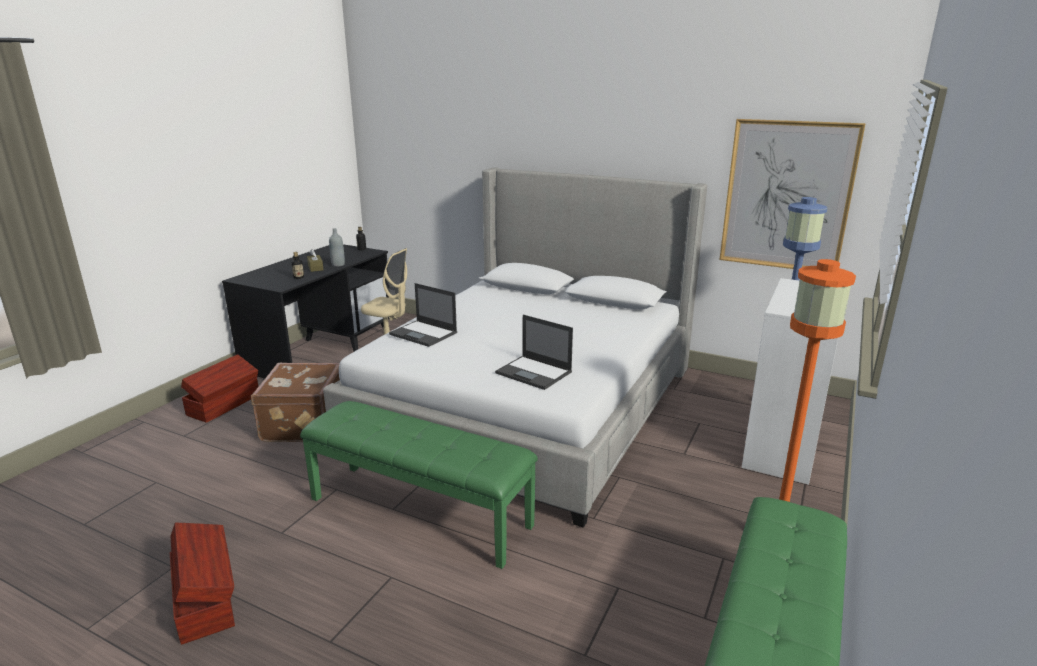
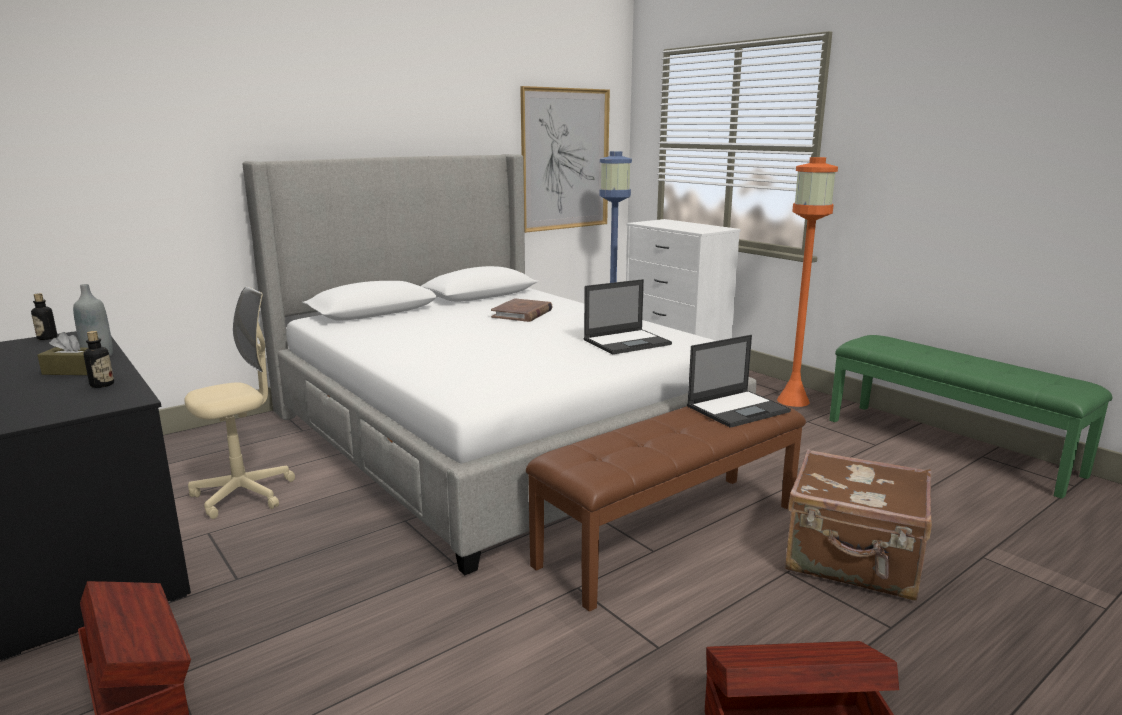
camera: 65 degrees left, 5 degrees down
brown suitcase [251,363,340,442] -> brown suitcase moved to [785,449,932,600]
green bench [300,401,538,569] -> brown bench [526,401,806,612]
laptop [389,283,457,347] -> laptop moved to [687,335,791,428]
none -> brown book [491,298,553,322]

